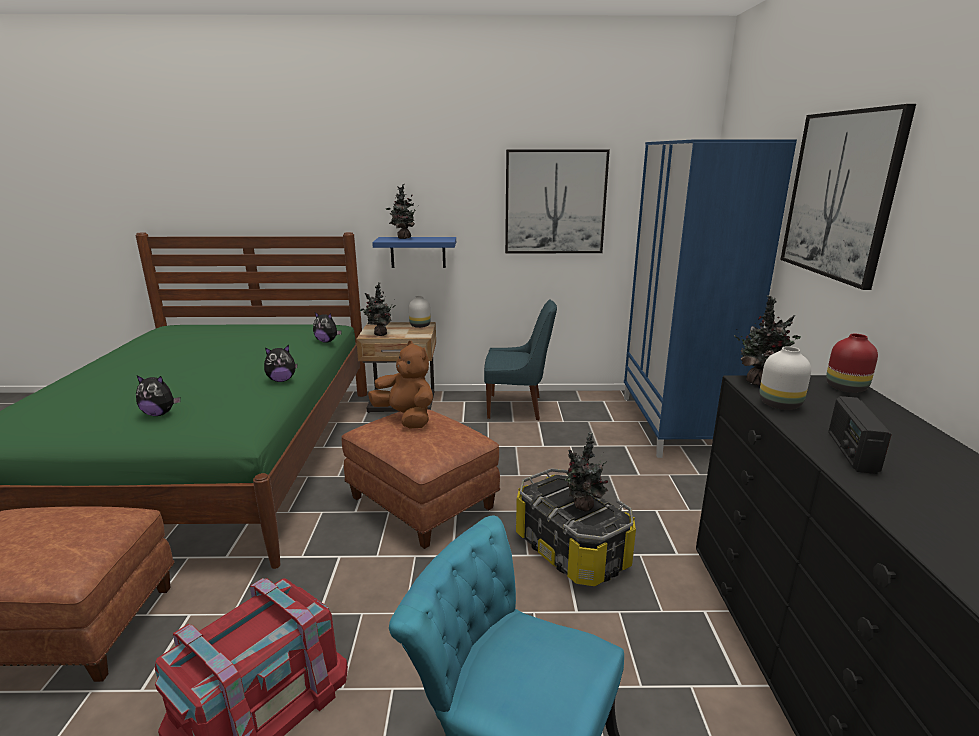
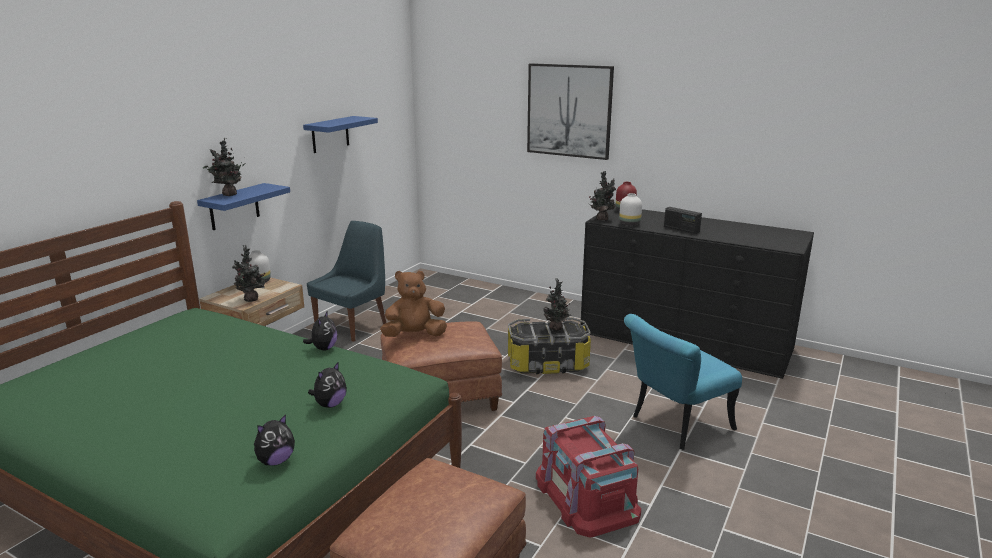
camera: 60 degrees left, 0 degrees up
plush toy [313,312,342,343] -> plush toy moved to [254,414,295,466]
picture [505,149,610,253] -> blue shelf [303,116,378,153]
blue wardrobe [624,139,797,458] -> none

